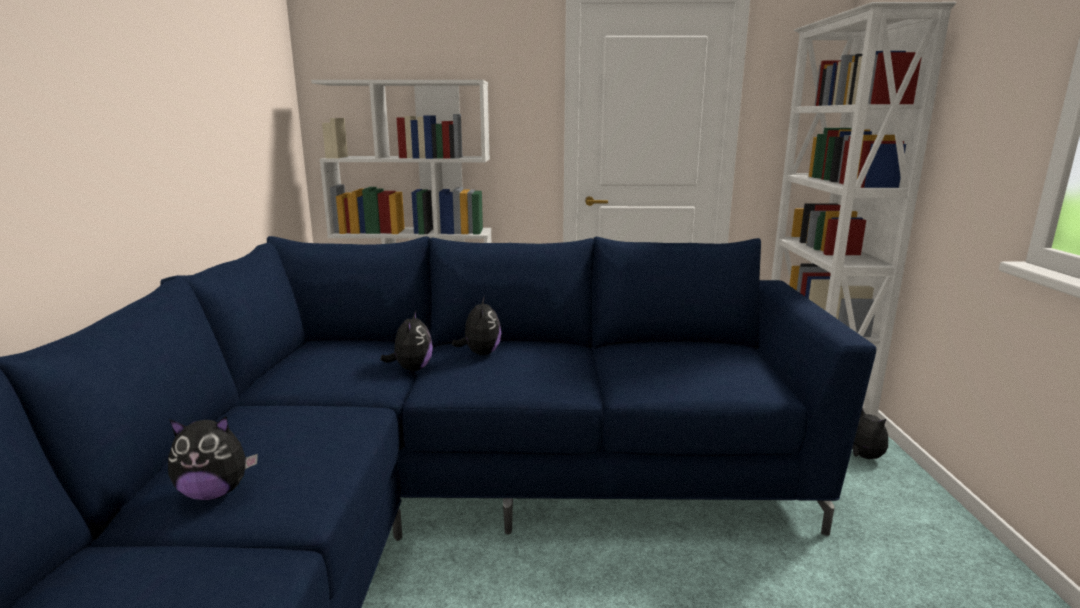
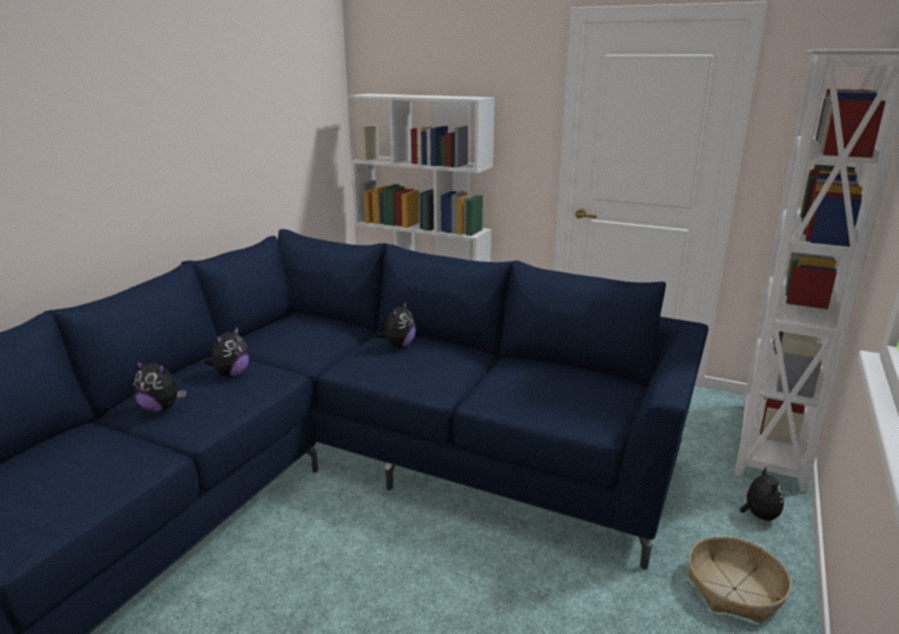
camera: 25 degrees right, 5 degrees up
plush toy [380,311,433,371] -> plush toy moved to [205,325,250,377]
none -> basket [688,536,791,624]

